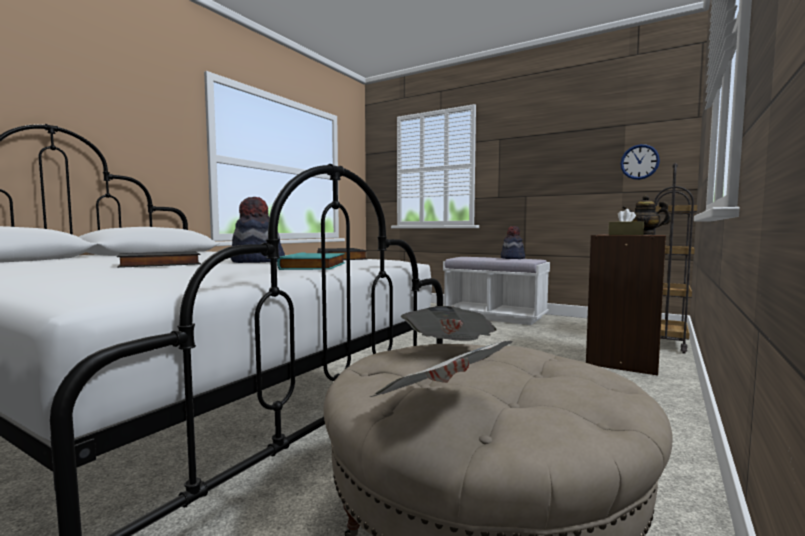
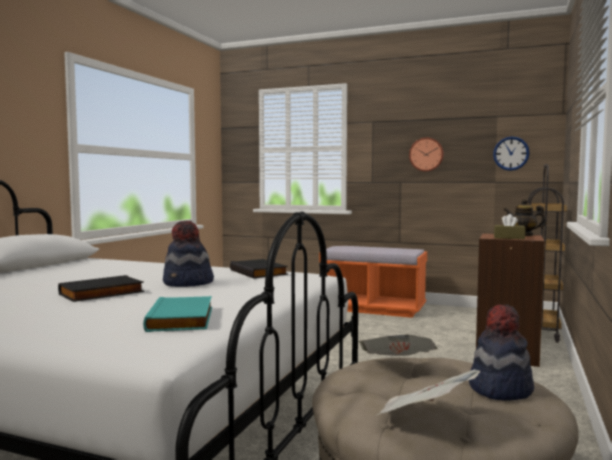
camera: 10 degrees left, 0 degrees up
turquoise book [277,252,345,270] -> turquoise book moved to [143,296,212,332]
white bench [443,257,550,325] -> orange bench [319,246,427,318]
hat [501,226,525,259] -> hat moved to [469,304,534,401]
none -> wall clock [409,138,444,172]

